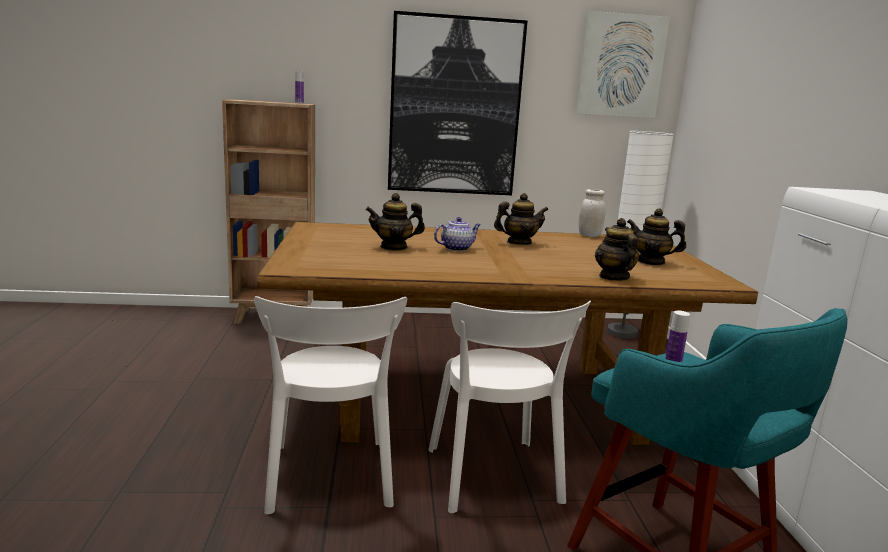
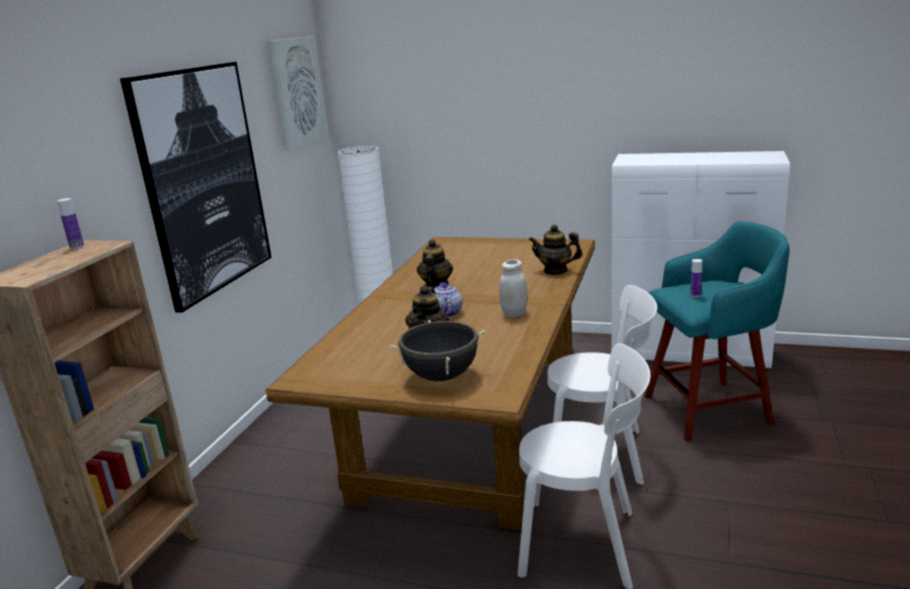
camera: 65 degrees left, 5 degrees up
white jar [579,189,606,237] -> white jar moved to [499,259,528,318]
teapot [627,208,686,265] -> none
none -> black cooking pot [389,320,486,381]

